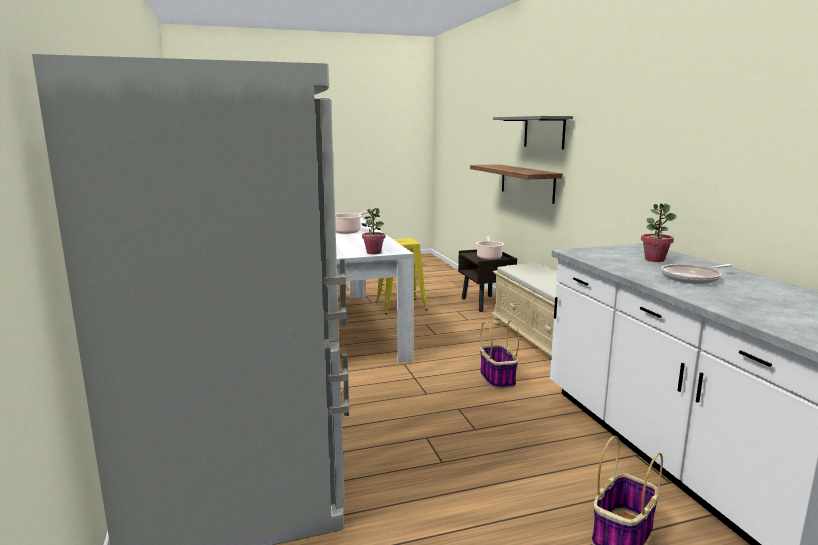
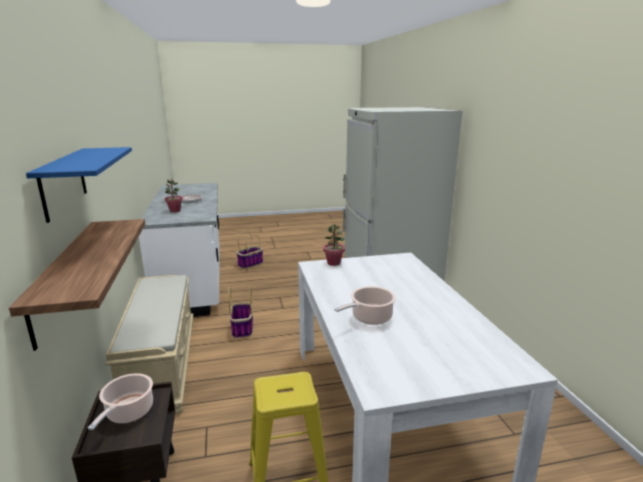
camera: 175 degrees left, 5 degrees up
grey shelf [493,116,573,149] -> blue shelf [26,147,132,223]

